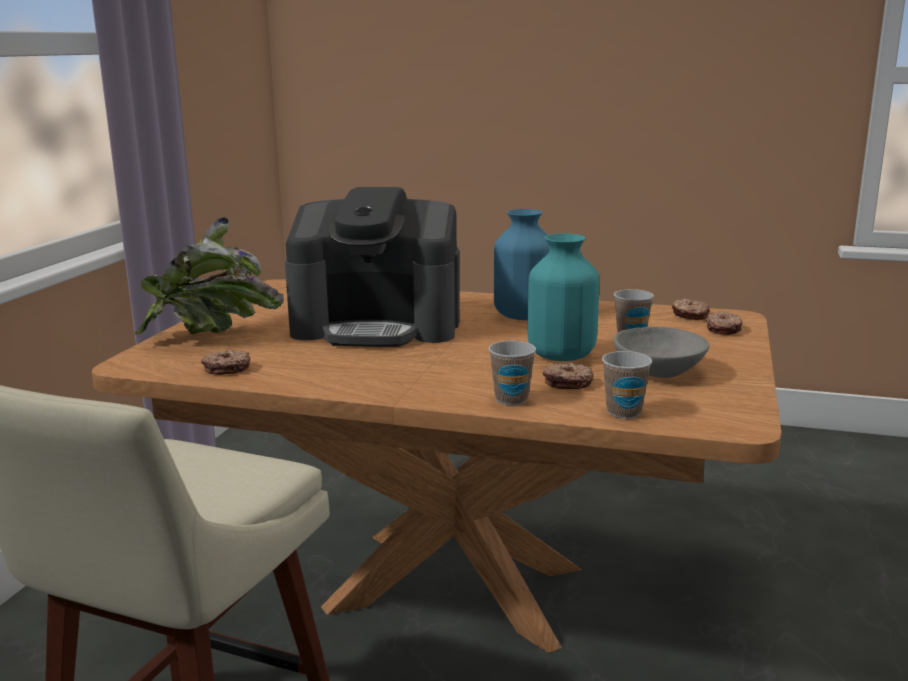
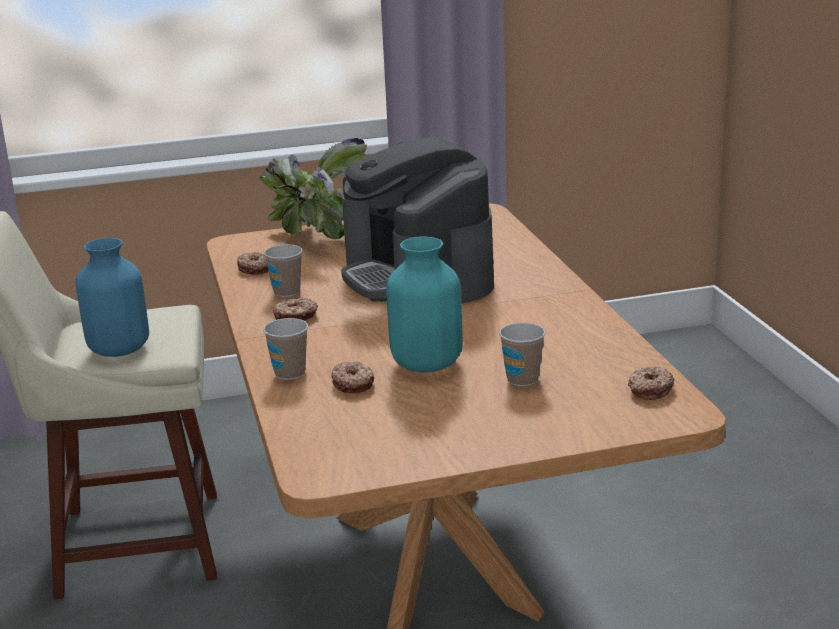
camera: 60 degrees right, 5 degrees up
blue vase [494,209,549,320] -> blue vase moved to [75,238,149,357]
cup [602,351,652,419] -> cup moved to [264,245,302,297]
grey bowl [614,327,710,378] -> none
donut [706,312,742,335] -> donut moved to [273,298,318,321]

